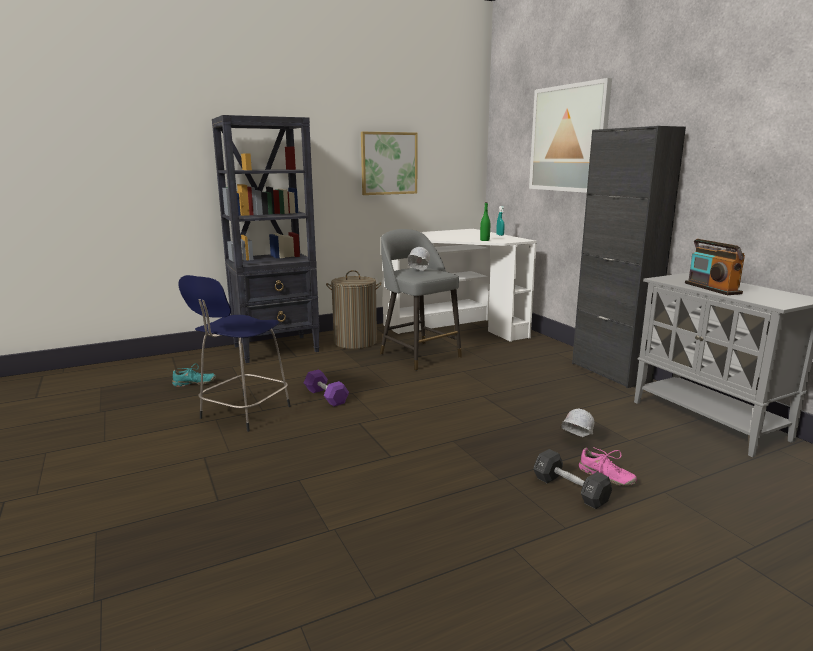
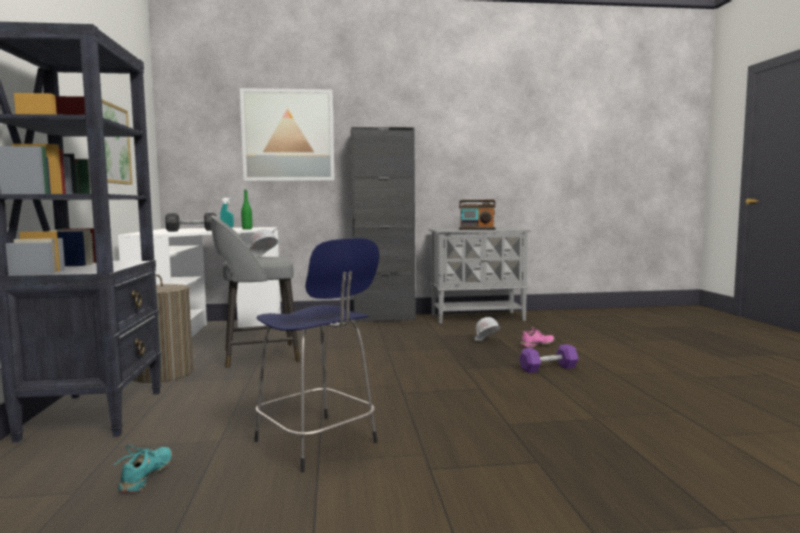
camera: 70 degrees left, 10 degrees down
purple dumbbell [304,370,349,406] -> purple dumbbell moved to [519,344,579,373]
black dumbbell [533,449,612,509] -> black dumbbell moved to [165,213,217,232]

